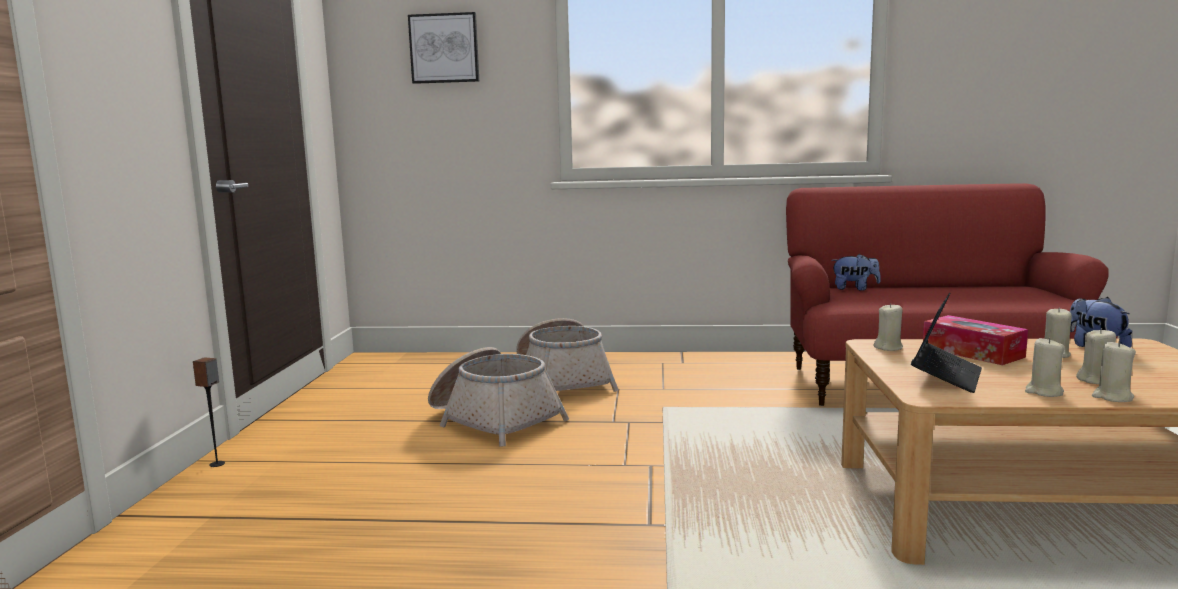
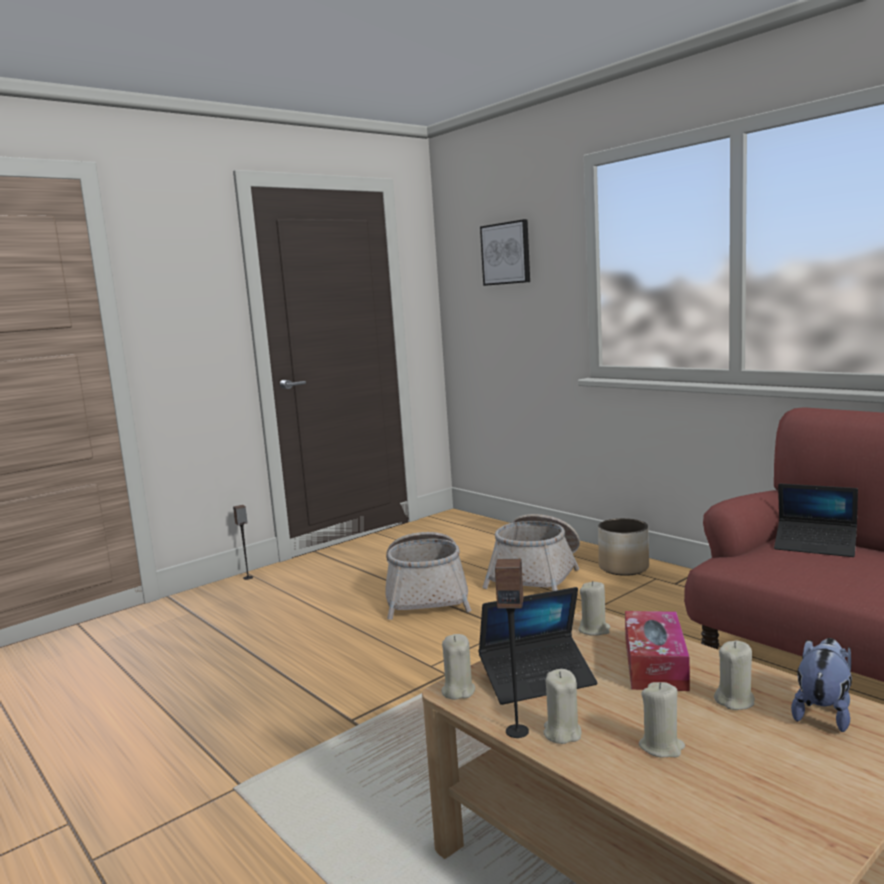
camera: 45 degrees right, 0 degrees up
plush toy [831,254,881,291] -> laptop [774,483,858,557]
beige candle [1092,341,1136,402] -> beige candle moved to [441,634,475,700]
none -> speaker [495,559,529,738]
none -> planter [598,518,649,576]

